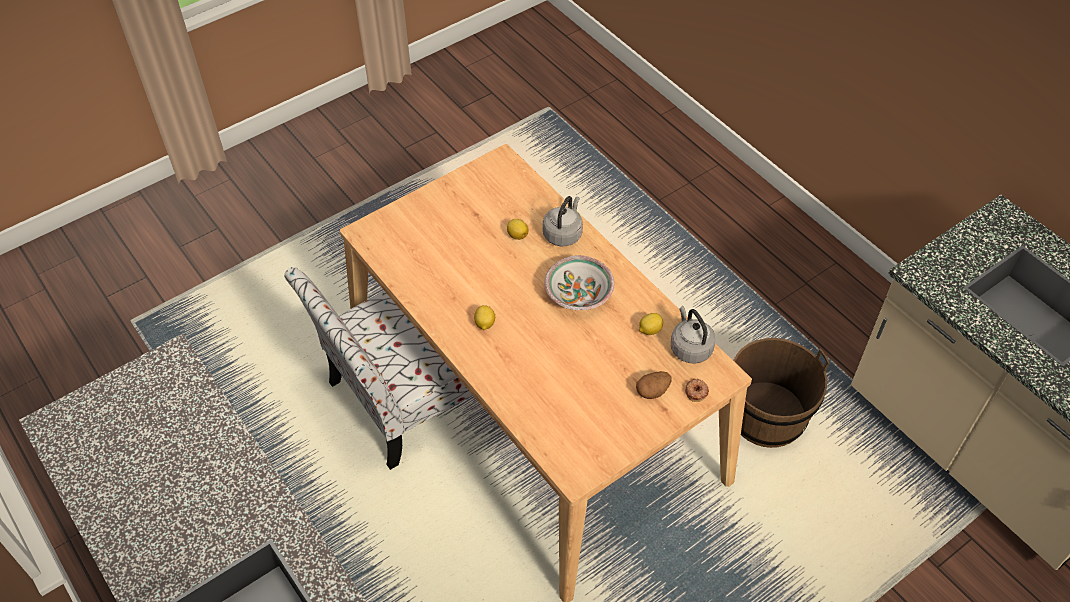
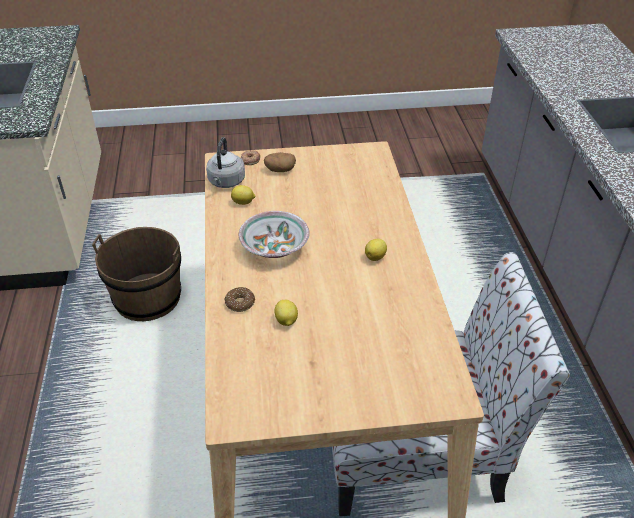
camera: 150 degrees left, 10 degrees down
grey kettle [543,196,583,246] -> donut [225,287,255,312]

